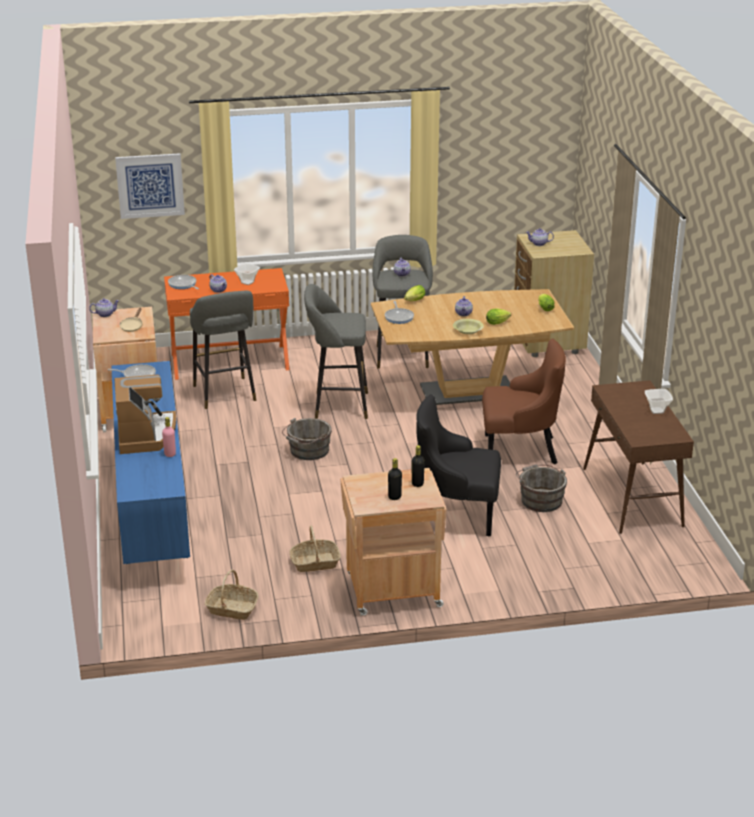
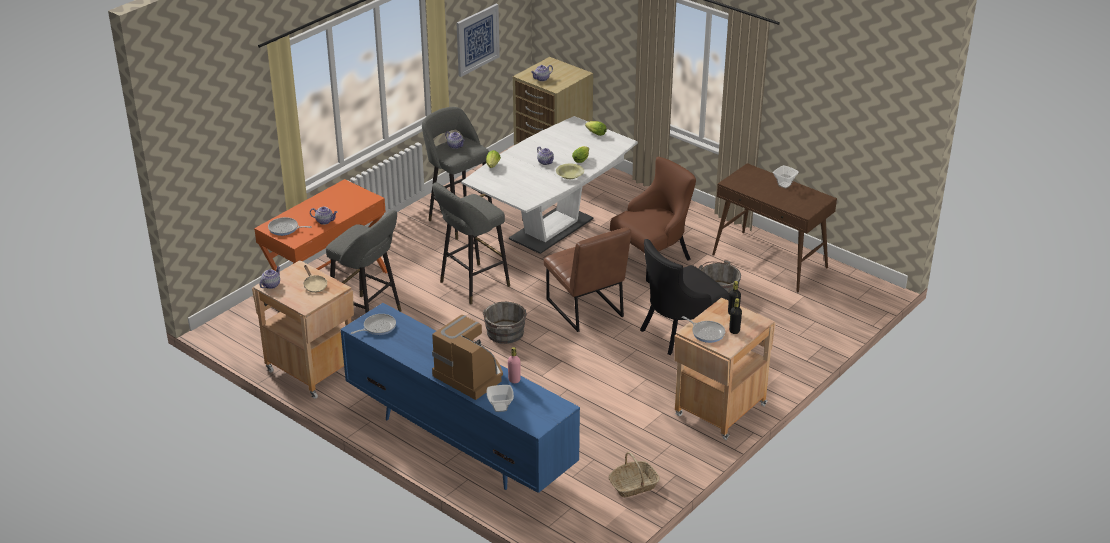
camera: 40 degrees left, 5 degrees up
picture [115,153,185,219] -> picture moved to [457,4,500,77]
bowl [234,263,260,285] -> bowl moved to [487,385,514,412]
basket [289,526,341,572] -> none
brown dining table [371,289,574,405] -> white dining table [461,116,638,254]
frying pan [385,301,414,324] -> frying pan moved to [682,316,725,343]
none -> brown chair [544,227,631,332]

